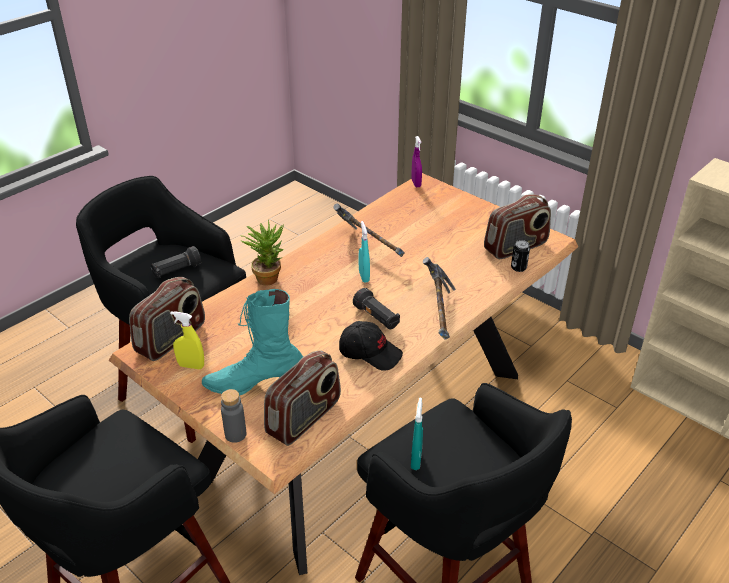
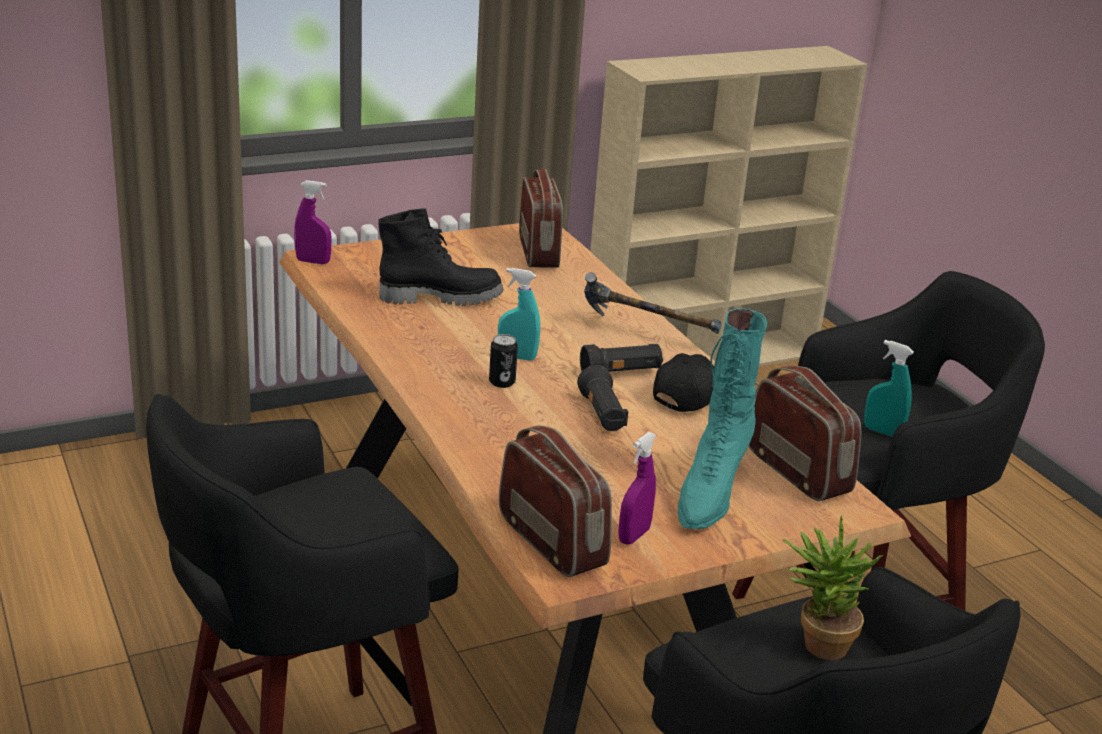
camera: 70 degrees left, 10 degrees down
black flashlight [150,246,202,278] -> black flashlight moved to [577,365,628,431]
yellow spray bottle [170,311,204,369] -> purple spray bottle [618,432,656,545]
grey bottle [221,389,246,443] -> none
potted plant [240,220,284,286] -> potted plant moved to [783,516,883,660]
hammer [333,204,404,257] -> none
can [511,240,530,272] -> can moved to [489,334,518,388]
none -> black boot [378,208,504,306]

